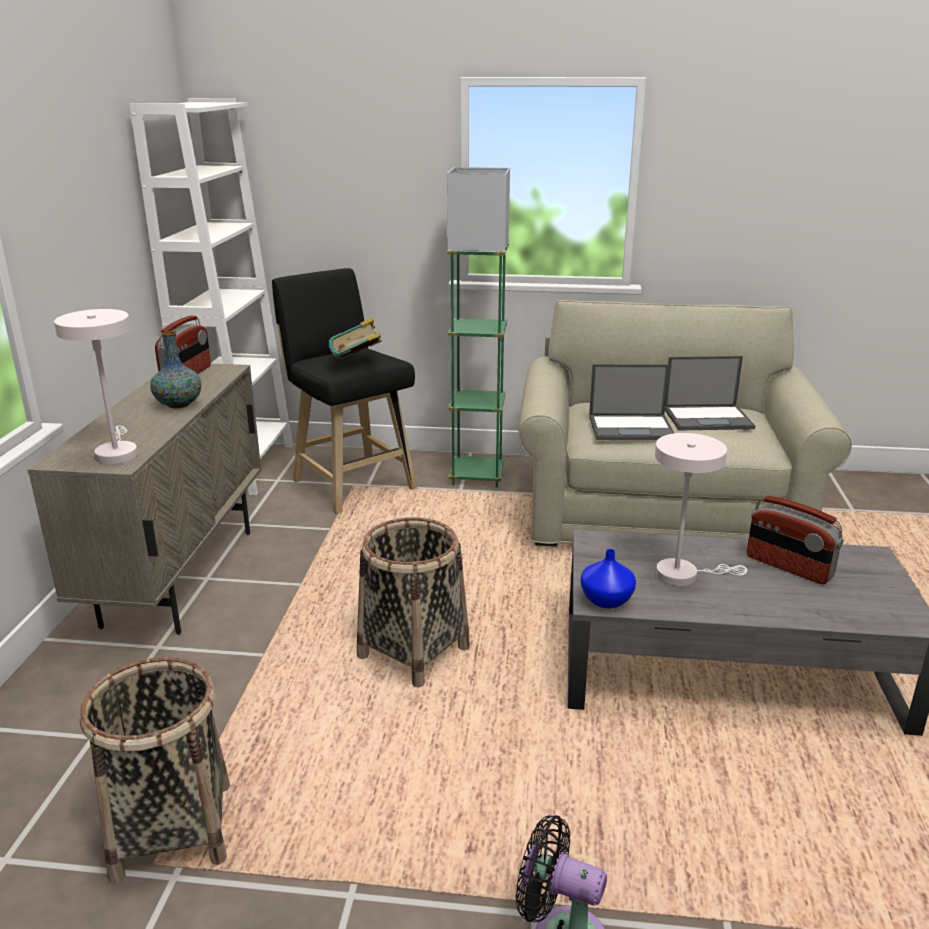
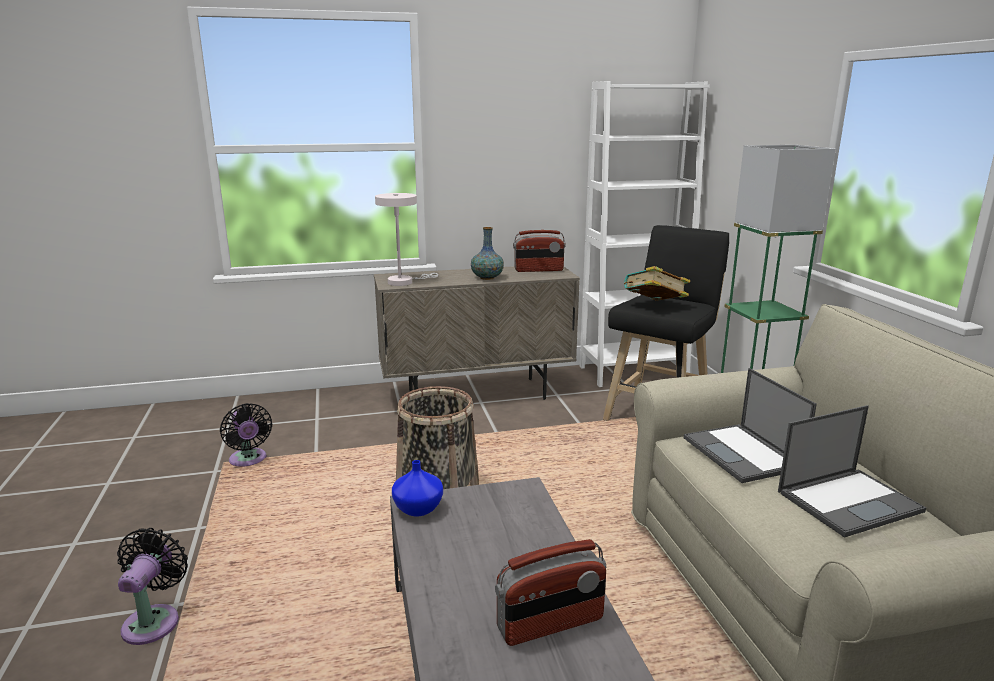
camera: 70 degrees right, 5 degrees down
basket [80,657,230,884] -> black fan [220,403,272,467]
white table lamp [655,433,747,586] -> none
laptop [665,356,755,430] -> laptop turned 90 degrees counterclockwise [778,405,926,538]
radio [747,496,844,584] -> radio turned 135 degrees counterclockwise [495,539,606,646]

